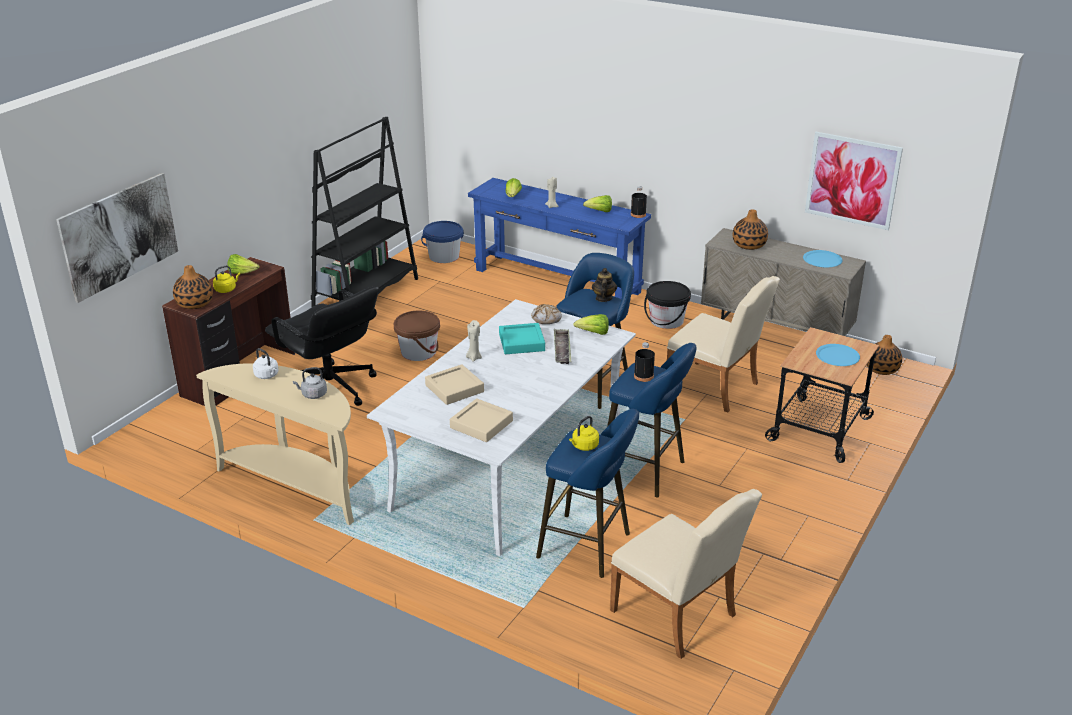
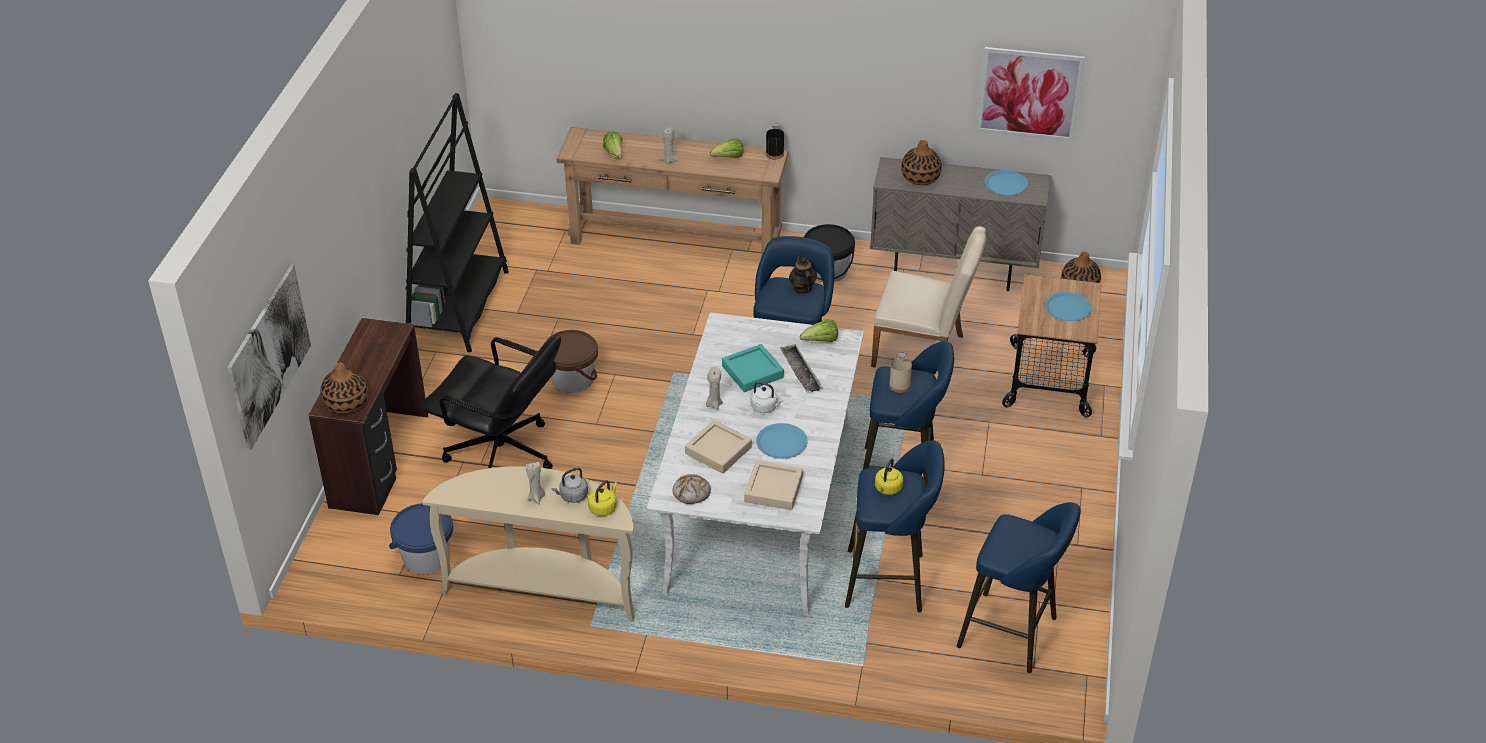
camera: 20 degrees left, 10 degrees up
yellow kettle [213,265,240,293] -> yellow kettle moved to [588,480,618,516]
lettuce [227,254,259,274] -> none
white kettle [253,348,278,379] -> white kettle moved to [751,382,784,413]
blue bucket [421,221,464,263] -> blue bucket moved to [389,503,453,574]
blue console table [468,178,651,299] -> brown console table [556,127,789,257]
bread [531,304,562,324] -> bread moved to [672,474,711,504]
beige chair [610,489,762,659] -> blue stool [957,502,1081,673]
black bottle [634,342,655,382] -> beige bottle [889,353,912,393]
none -> beige candle [526,462,545,504]
none -> blue plate [756,423,808,459]

